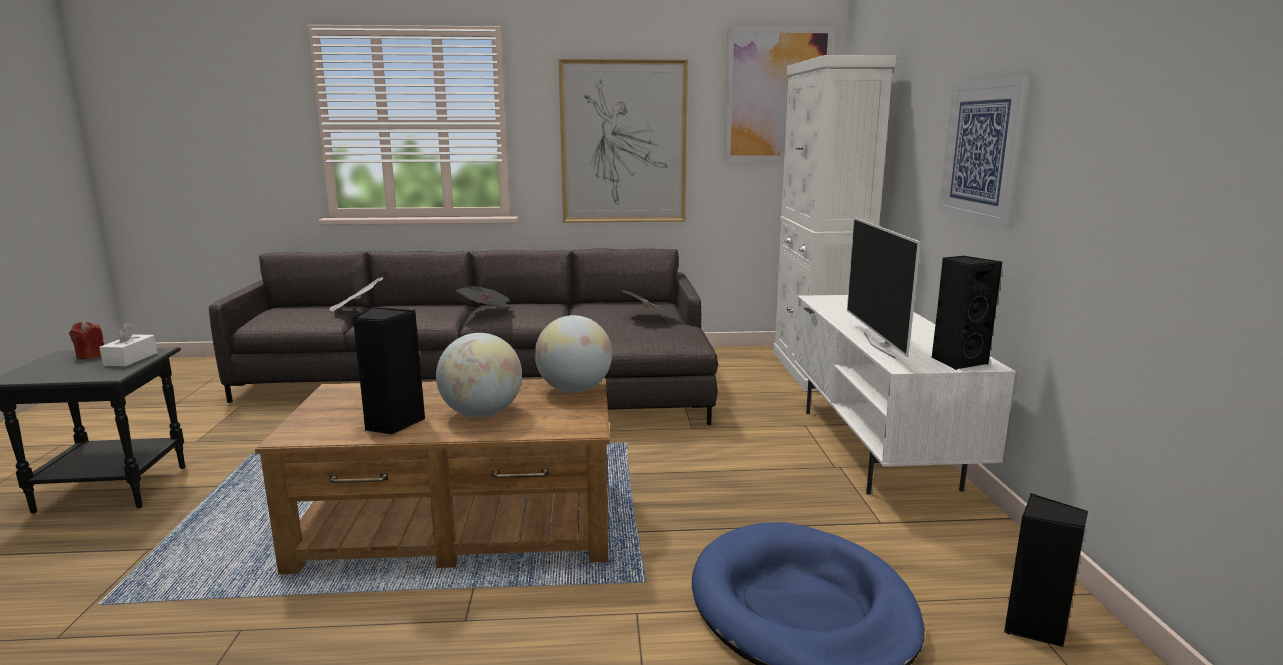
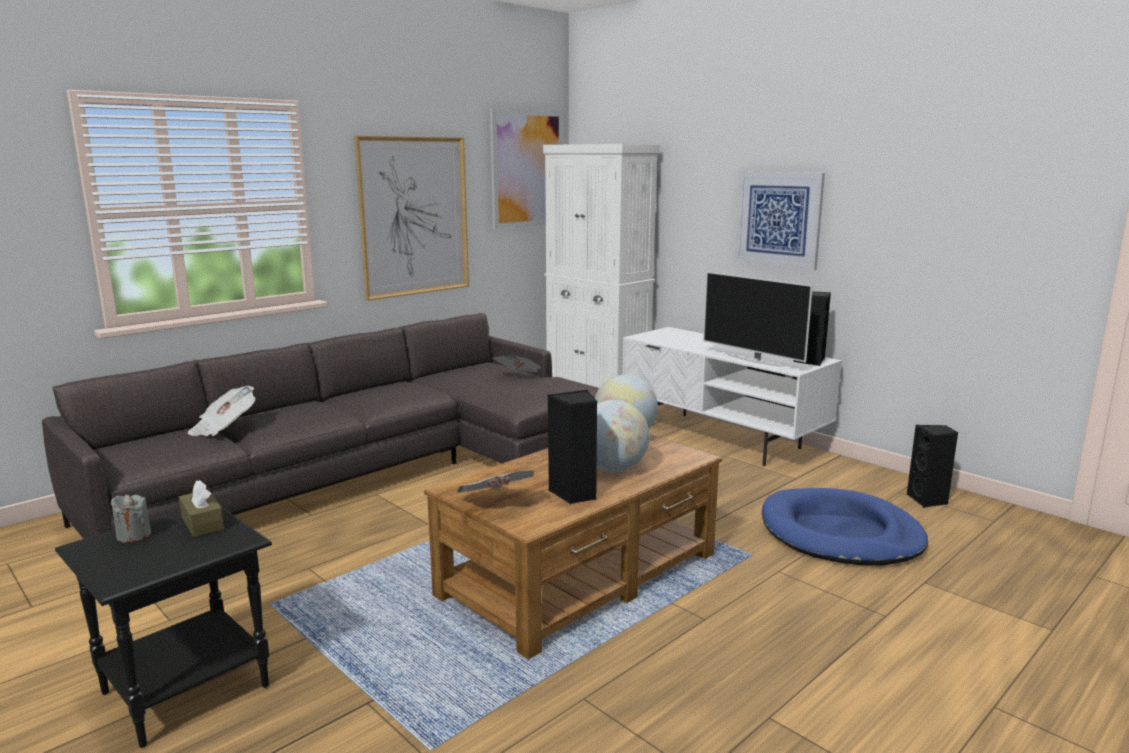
camera: 40 degrees left, 0 degrees up
red candle [69,321,104,359] -> grey candle [111,495,151,543]
white tissue box [99,322,157,366] -> brown tissue box [179,480,224,537]
newspaper [455,286,510,306] -> newspaper moved to [457,471,534,493]

